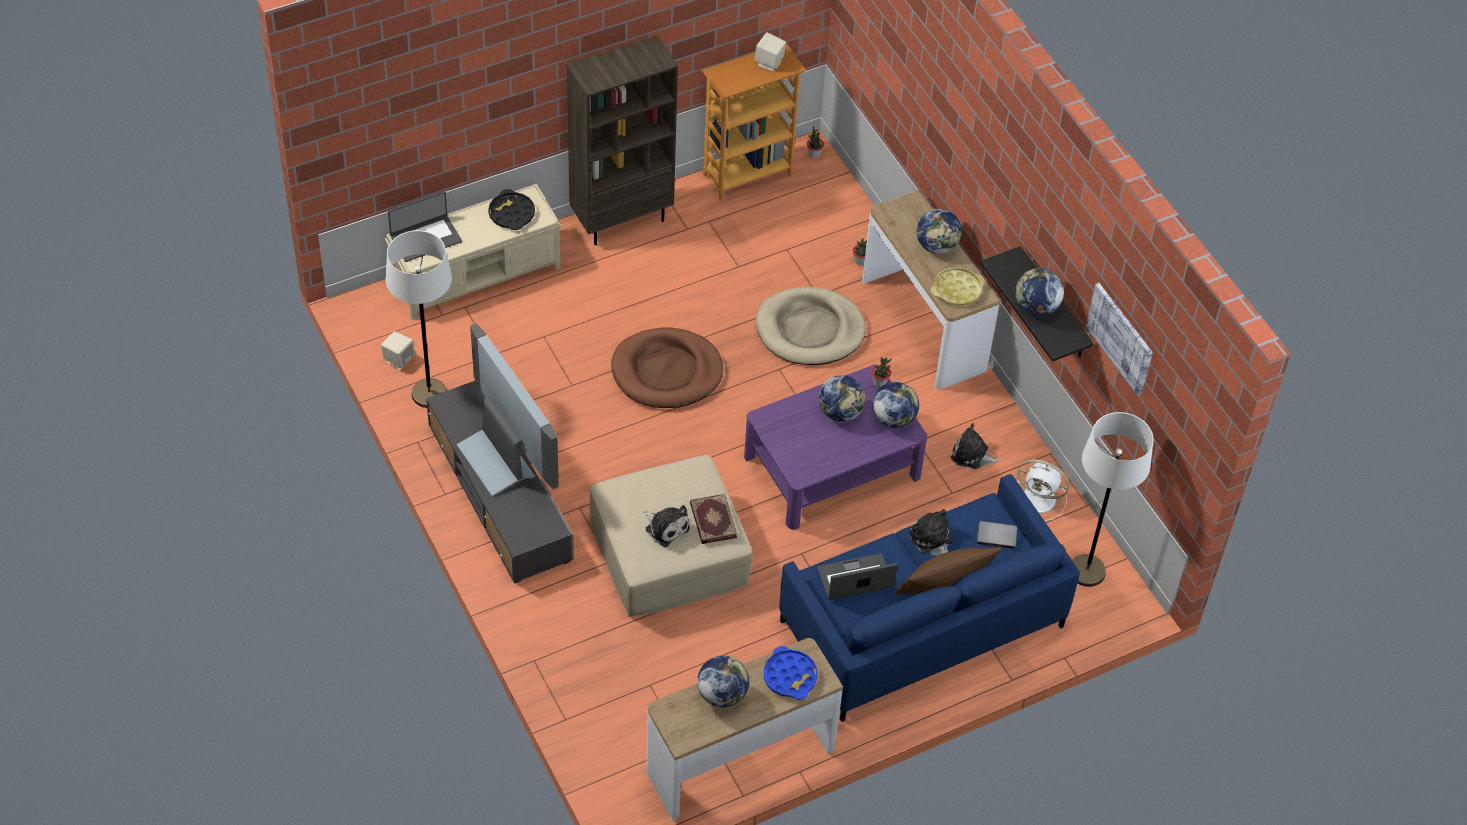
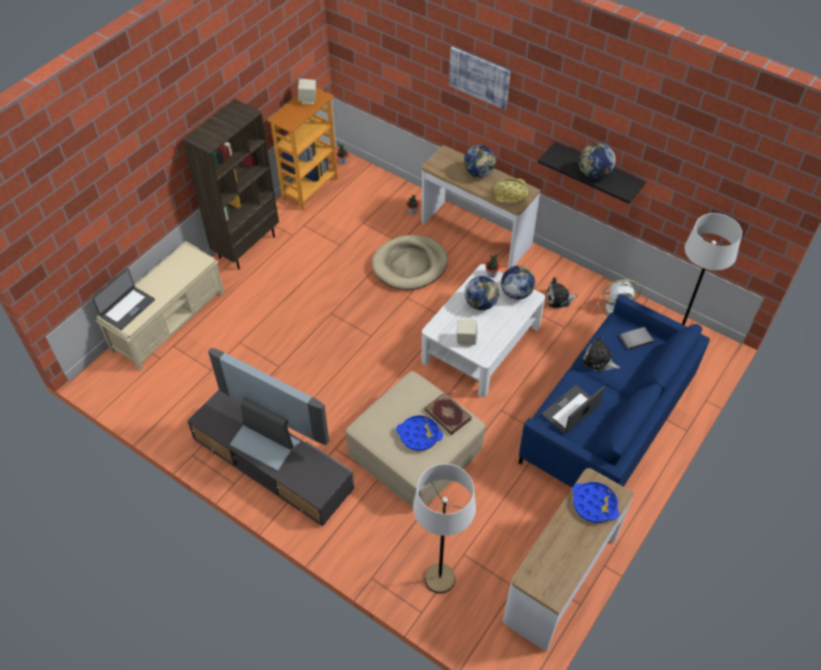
camera: 25 degrees left, 0 degrees up
beige speaker [381,331,415,370] -> beige speaker moved to [456,320,477,347]
white floor lamp [386,230,452,408] -> white floor lamp moved to [413,464,476,594]
black tray [488,189,535,230] -> none
brown dog bed [611,327,723,408] -> none
plush toy [643,505,690,547] -> blue tray [396,415,443,451]
globe [697,655,749,707] -> none
purple coffee table [744,365,928,530] -> white coffee table [421,264,545,397]
brown pillow [896,547,1001,595] -> none
picture [1086,283,1153,395] -> picture moved to [449,47,511,110]

